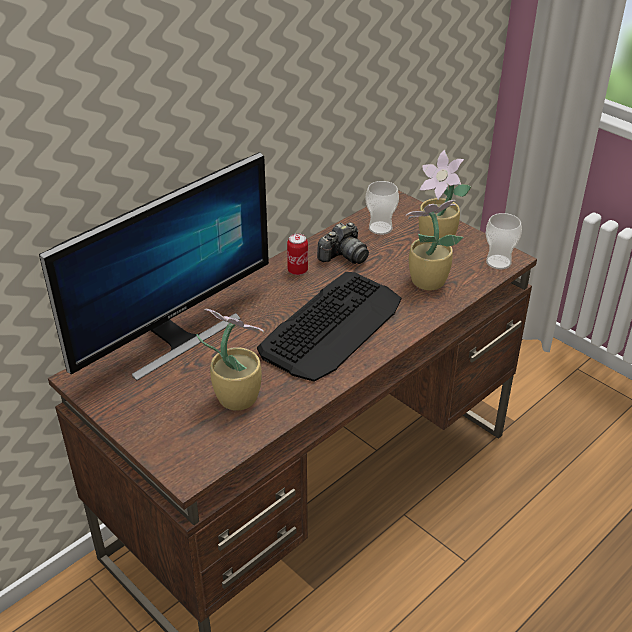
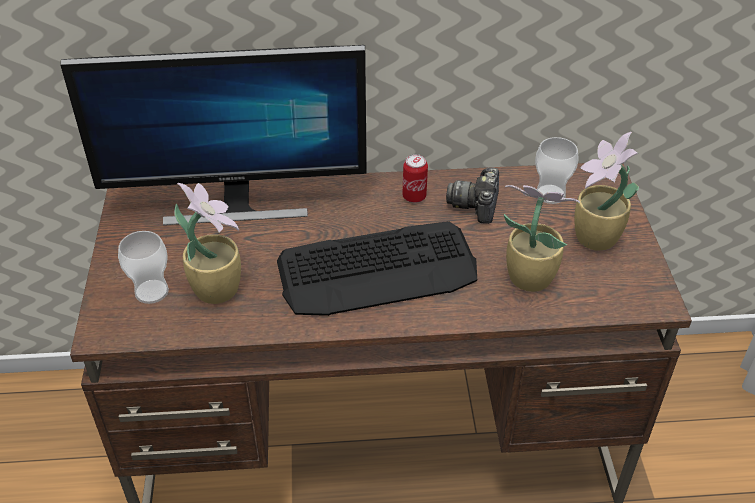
camera: 40 degrees right, 5 degrees up
camera [317,222,369,264] -> camera turned 105 degrees clockwise [446,168,499,224]
cup [486,213,522,269] -> cup moved to [118,231,169,304]

